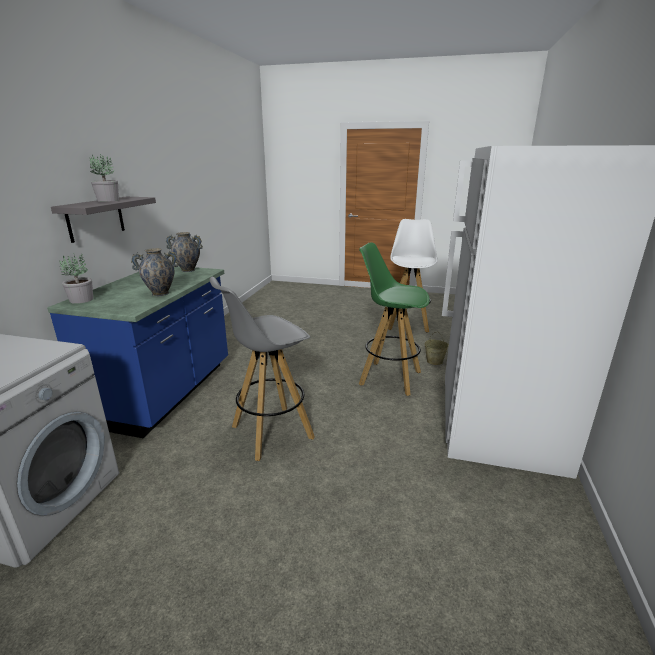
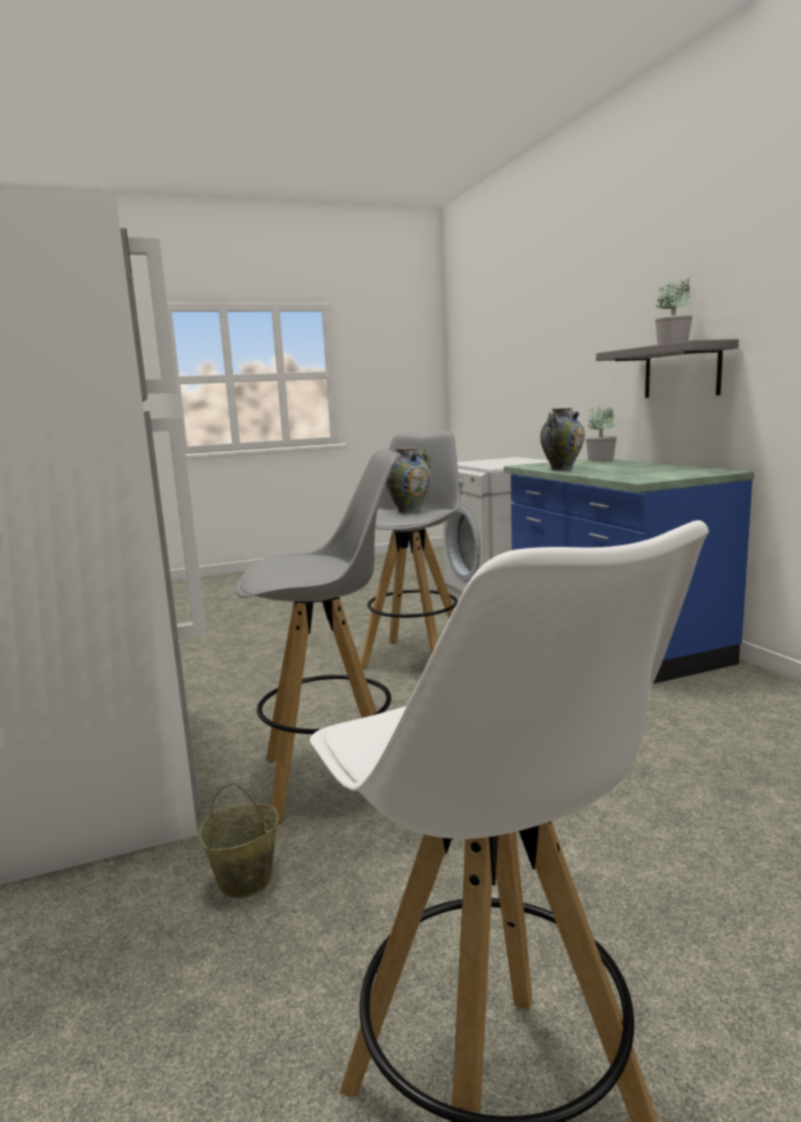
camera: 145 degrees right, 10 degrees down
vase [166,232,203,272] -> vase moved to [386,447,431,513]
green stool [359,242,430,396] -> grey stool [235,449,402,824]

